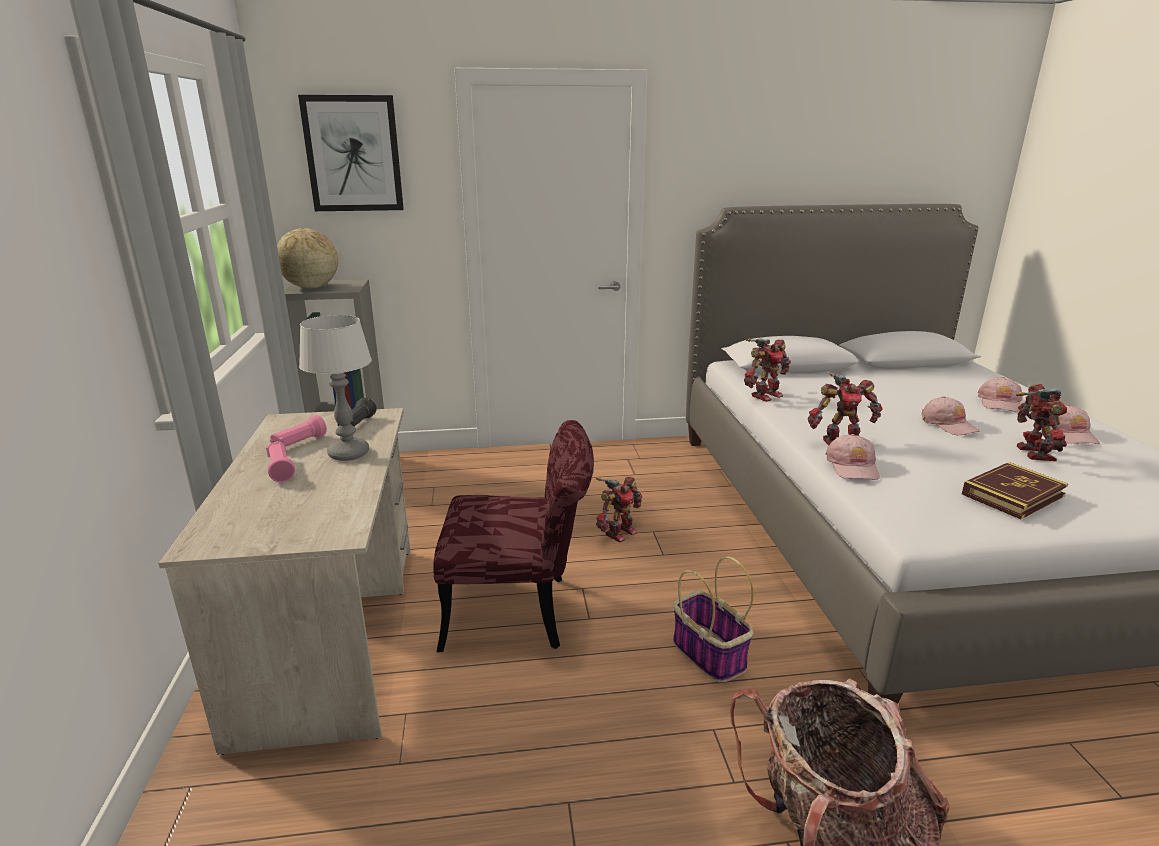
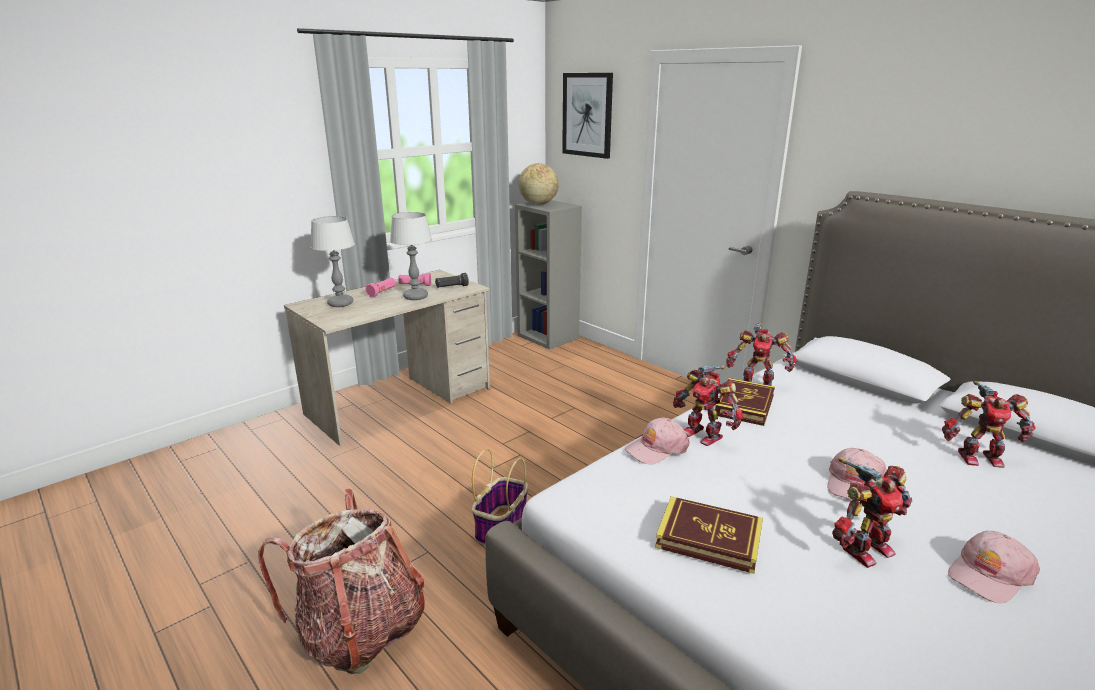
camera: 55 degrees right, 0 degrees up
red chair [433,420,594,652] -> none
toy robot [596,477,643,543] -> toy robot moved to [942,381,1036,468]
pink cap [978,377,1022,412] -> none
none -> table lamp [310,216,355,307]
none -> book [715,378,775,426]

